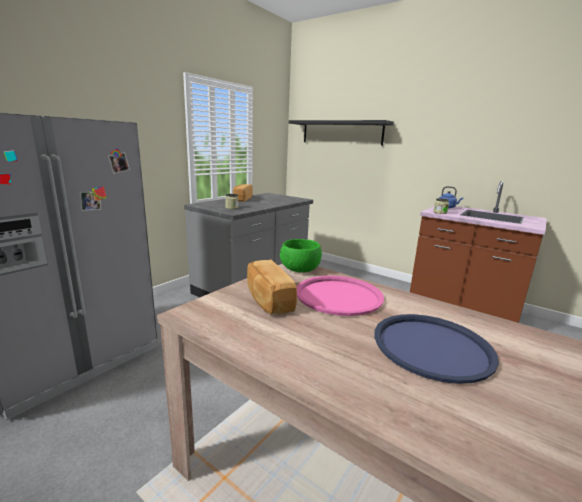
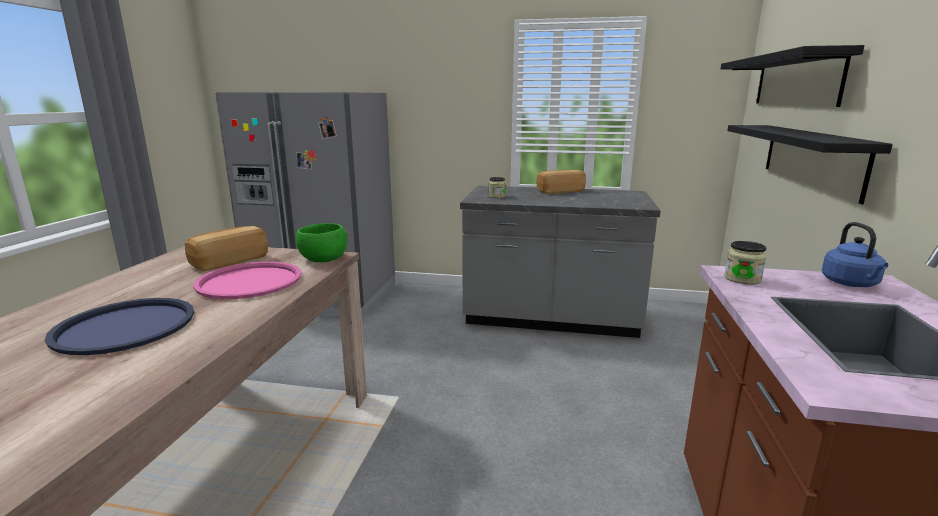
camera: 65 degrees right, 0 degrees up
none -> black shelf [727,125,893,204]

